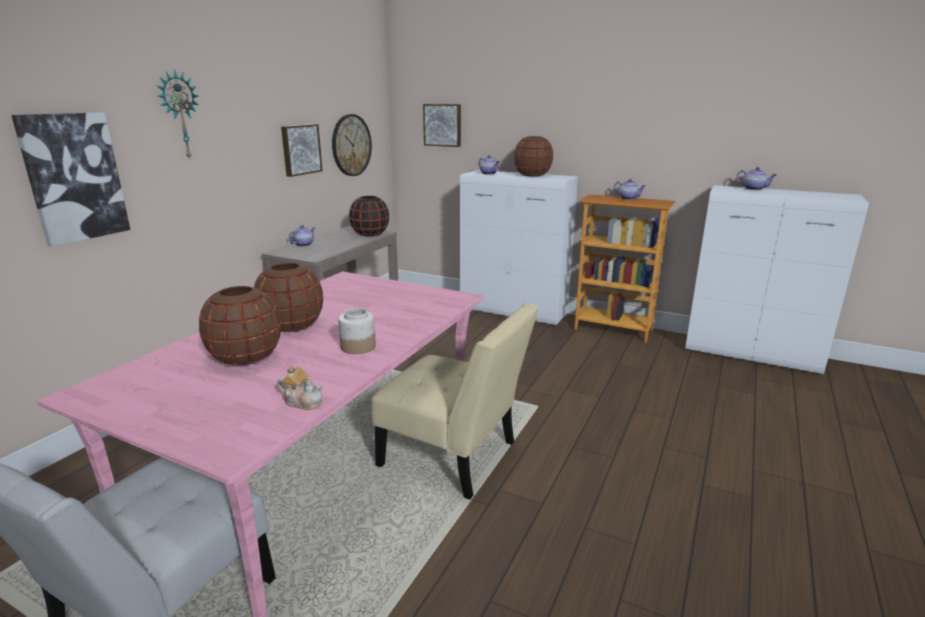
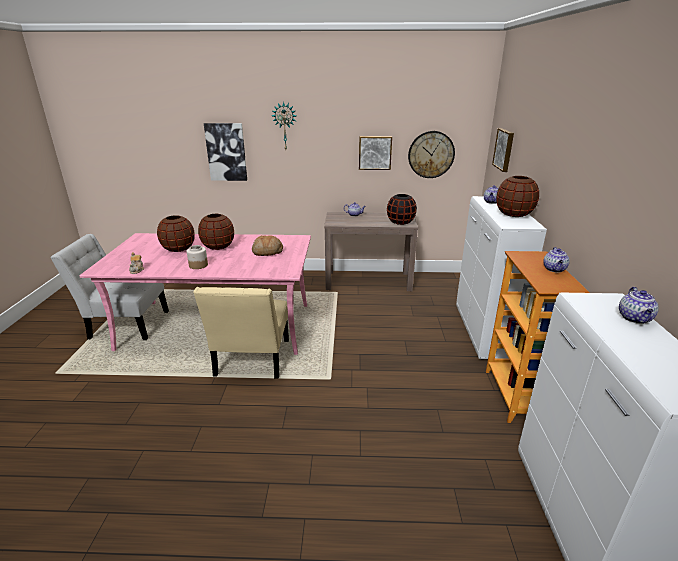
camera: 65 degrees right, 5 degrees up
none -> bread [252,235,283,256]

